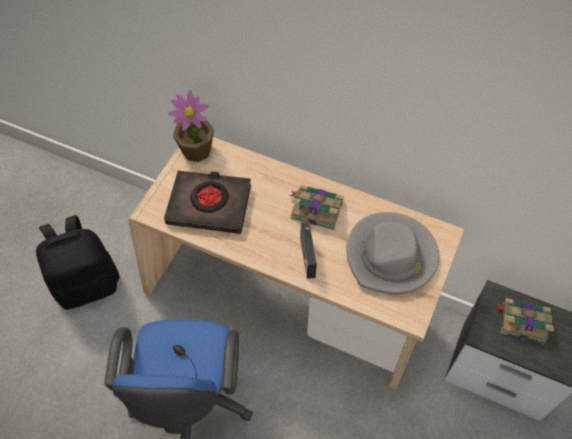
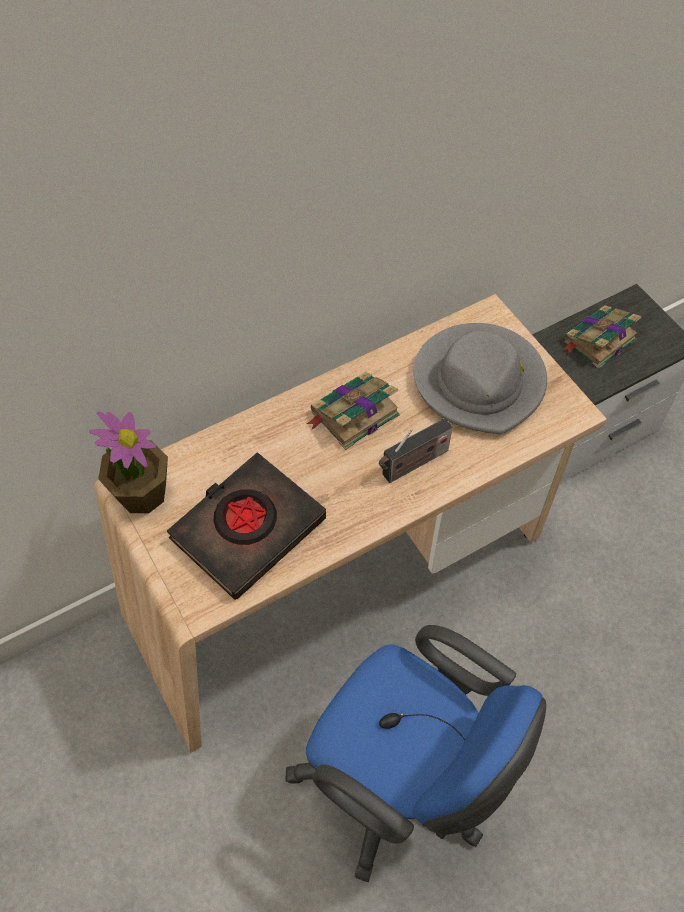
camera: 55 degrees left, 0 degrees up
black backpack [36,215,120,310] -> none
radio [300,220,317,279] -> radio turned 60 degrees counterclockwise [379,418,452,483]

